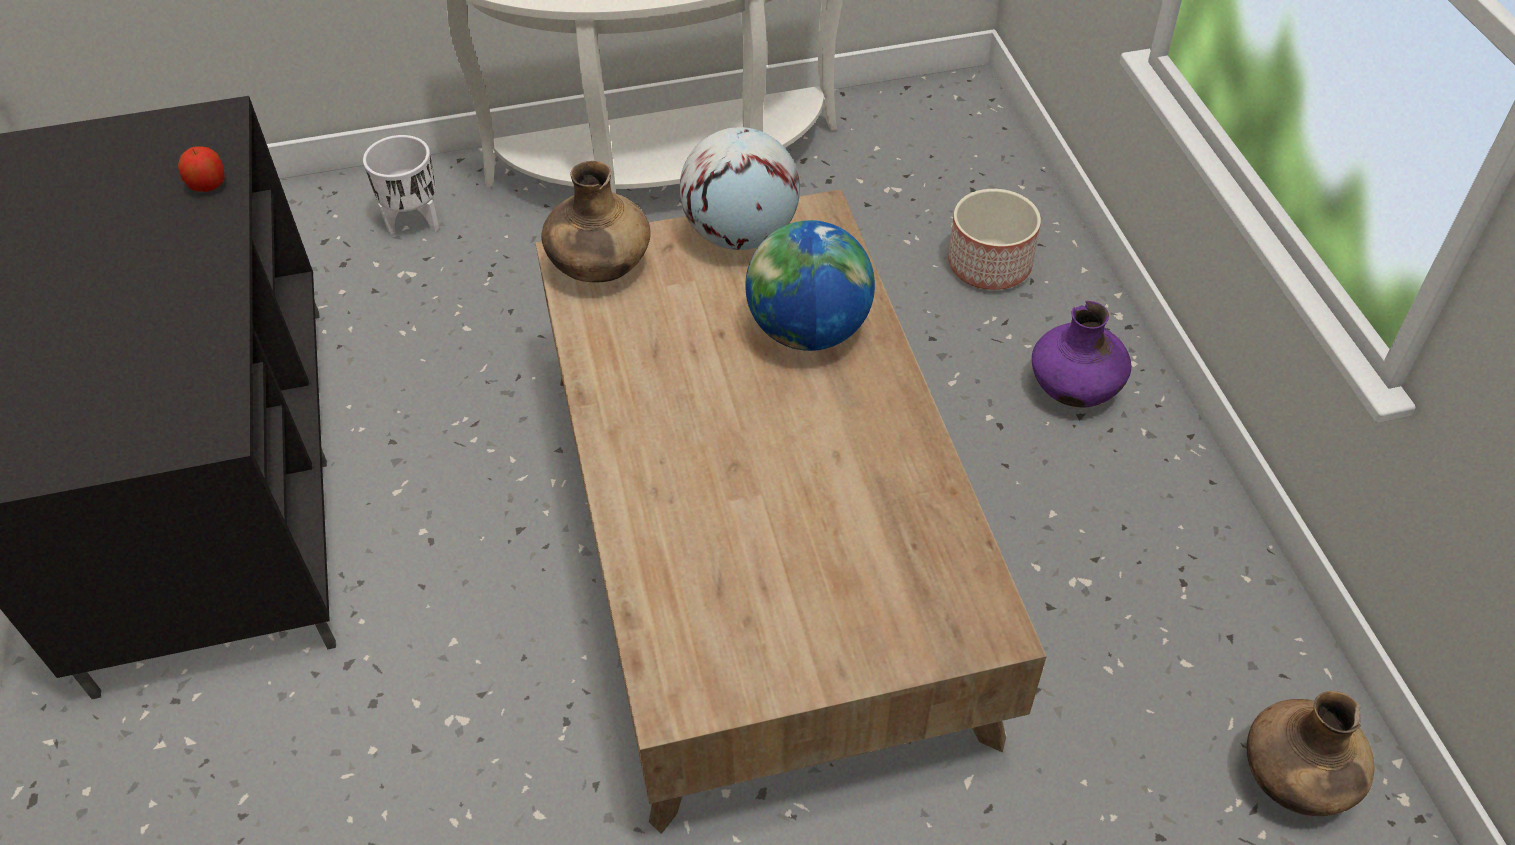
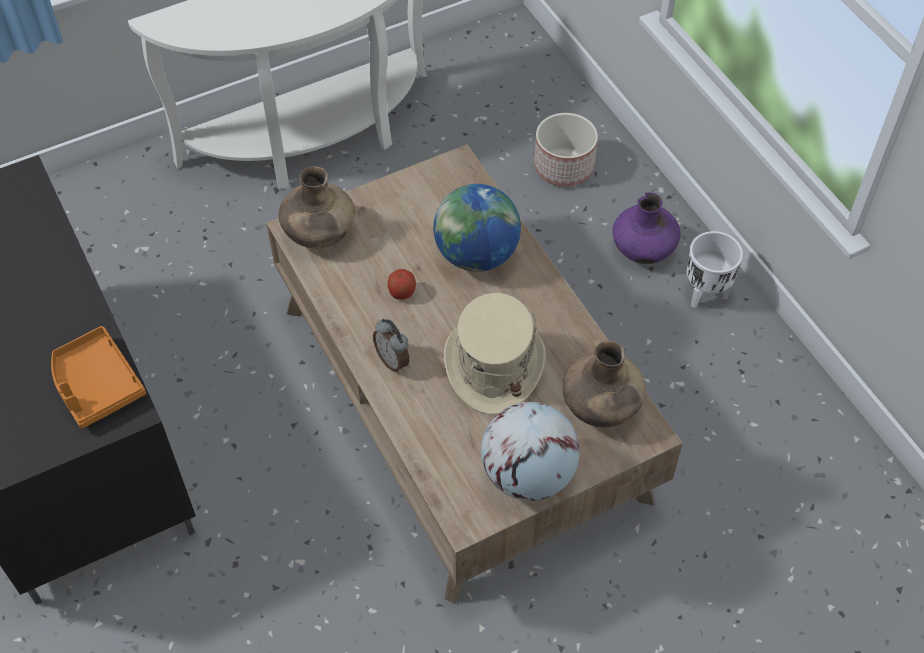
camera: 15 degrees left, 5 degrees up
apple [178,147,225,192] -> apple moved to [387,269,416,299]
white planter [363,135,439,235] -> white planter moved to [687,231,743,308]
globe [679,127,800,250] -> globe moved to [481,402,580,501]
brown vase [1247,691,1375,816] -> brown vase moved to [563,341,646,427]
none -> orange tray [51,326,146,429]
none -> alarm clock [373,319,409,373]
none -> beige hat [444,293,546,415]

